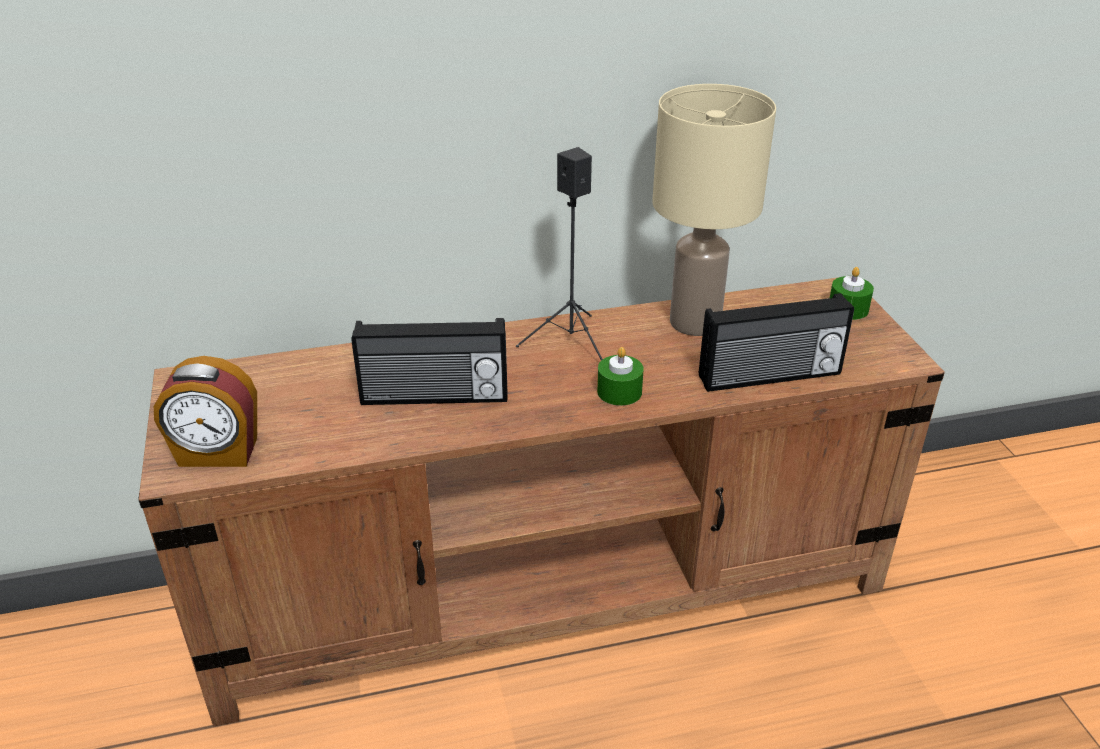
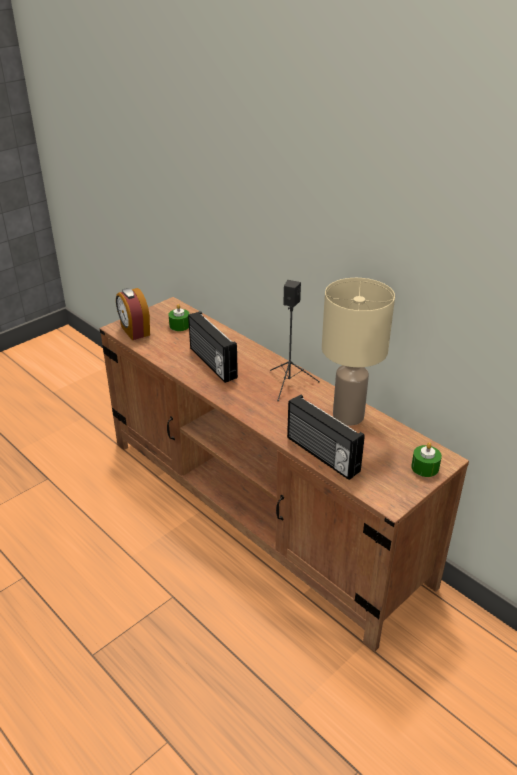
camera: 60 degrees right, 0 degrees up
green candle [597,347,644,406] -> green candle moved to [169,304,190,331]

